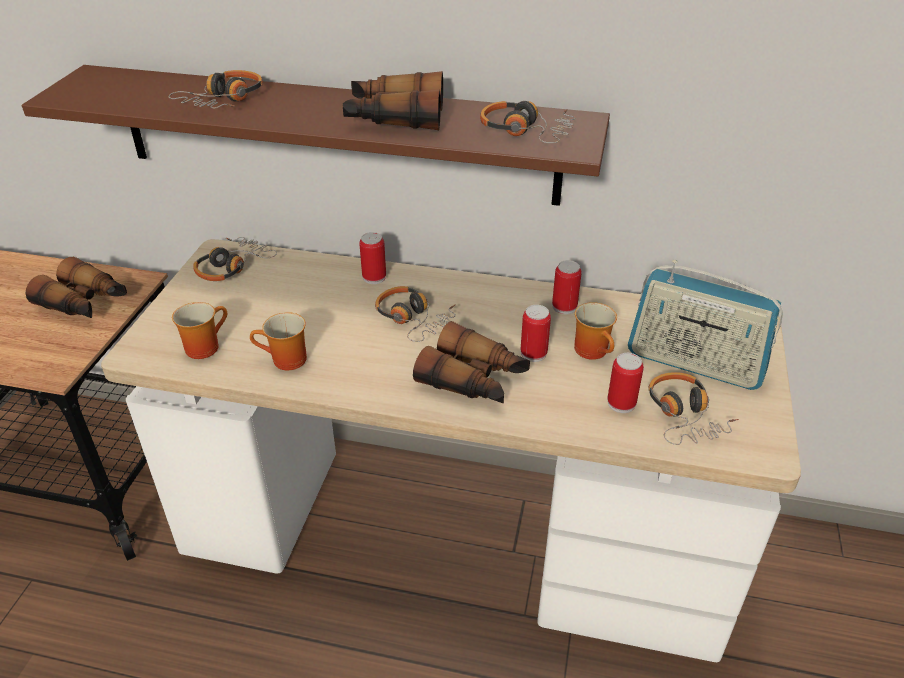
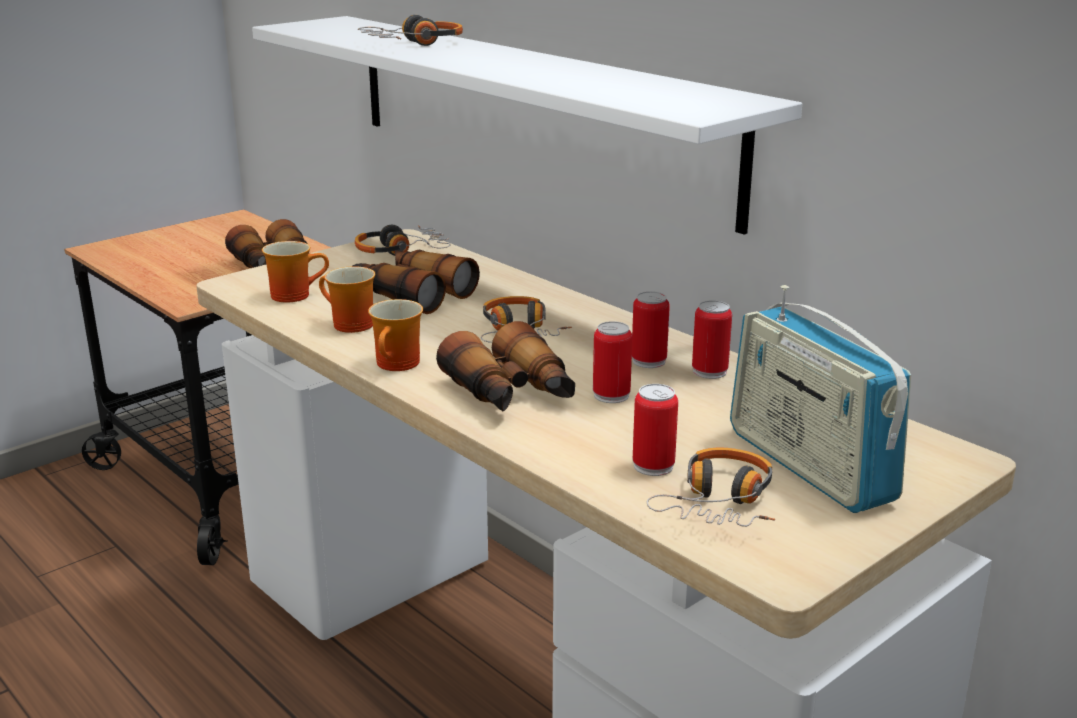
camera: 35 degrees right, 15 degrees down
brown shelf [22,65,610,206] -> white shelf [252,16,802,235]
binoculars [343,71,443,130] -> binoculars moved to [353,250,480,314]
can [359,232,386,284] -> can moved to [632,291,670,368]
headphones [480,101,575,143] -> none
mug [574,302,617,360] -> mug moved to [368,299,423,371]

